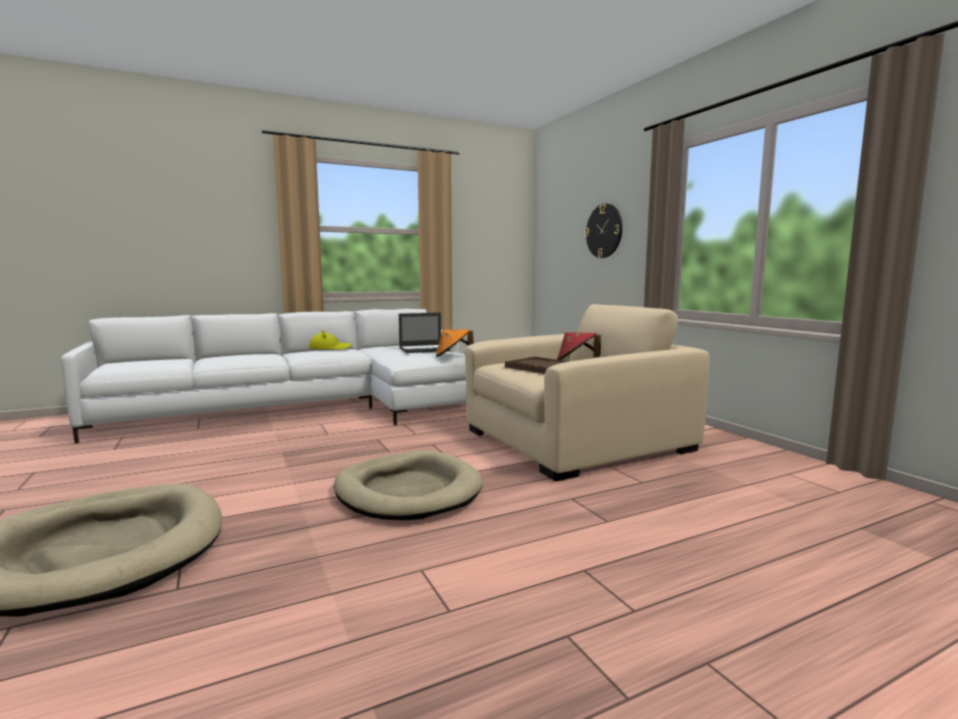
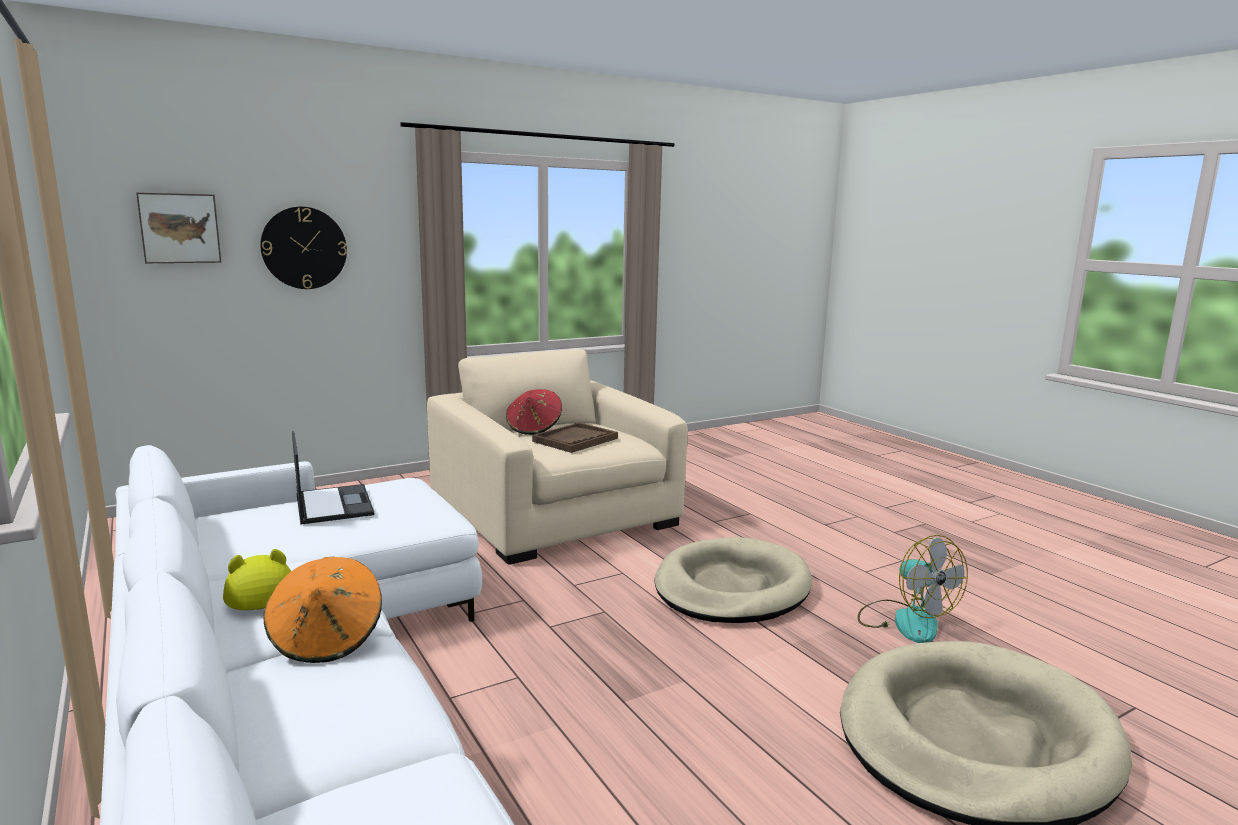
camera: 95 degrees left, 5 degrees up
orange hat [436,329,473,357] -> orange hat moved to [263,557,382,663]
none -> picture [136,192,221,263]
none -> fan [858,535,968,643]

